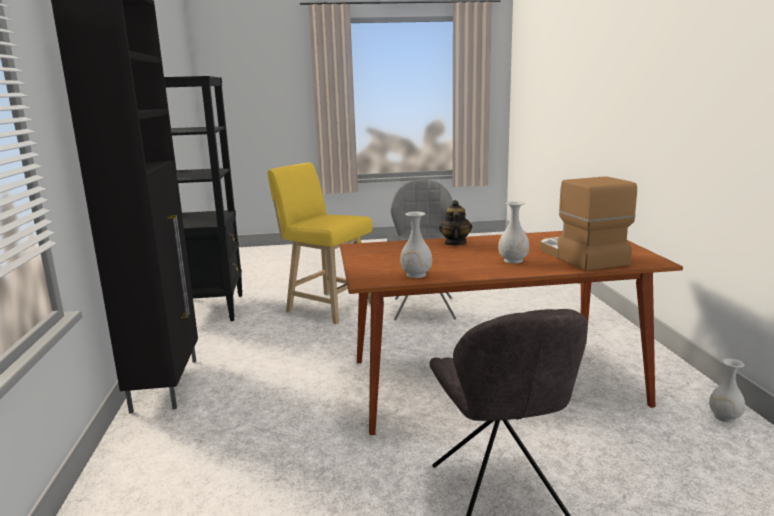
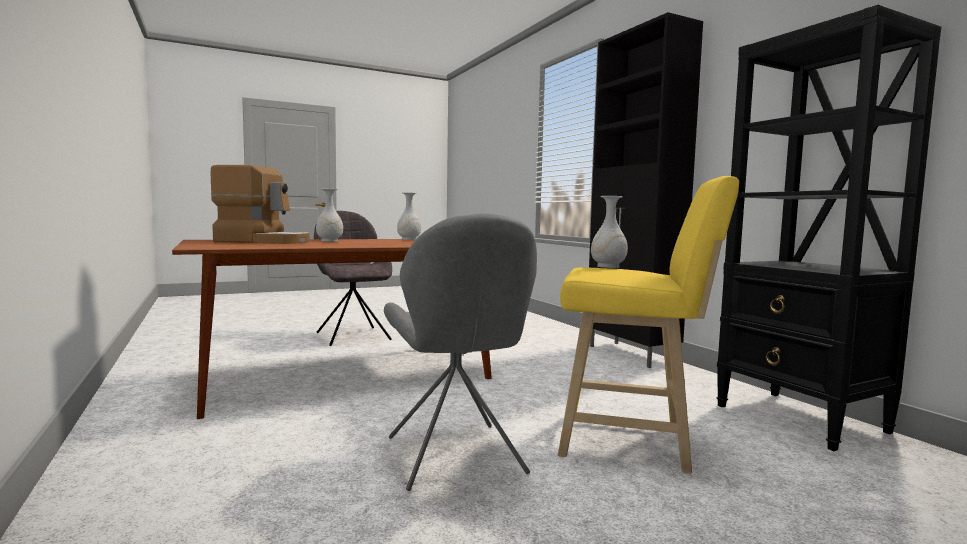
camera: 160 degrees right, 10 degrees down
teapot [439,200,472,245] -> none
coffee machine [539,176,637,271] -> coffee machine turned 45 degrees counterclockwise [210,165,310,244]
white vase [709,358,745,423] -> white vase moved to [591,196,628,268]

